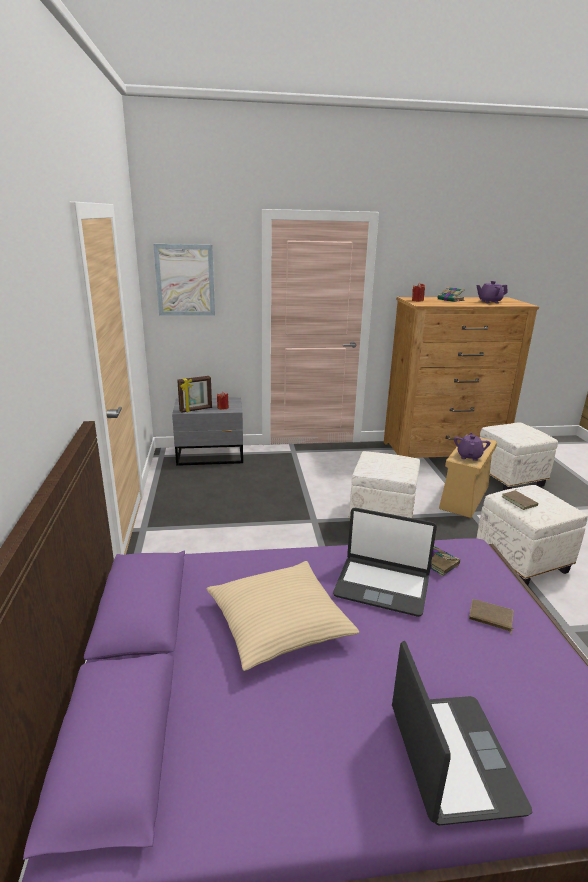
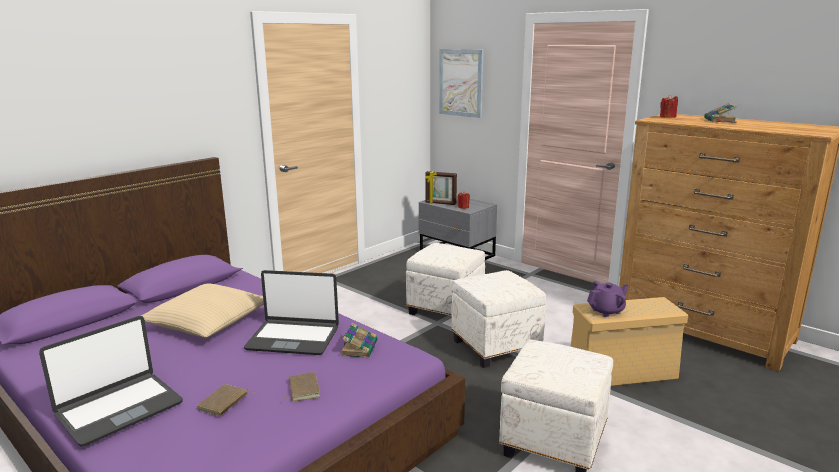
camera: 50 degrees right, 5 degrees down
laptop [333,508,437,617] -> laptop turned 60 degrees counterclockwise [244,270,339,355]
purple teapot [476,281,508,303] -> none
white ottoman [480,422,558,490] -> white ottoman moved to [406,243,485,316]
brown book [501,489,539,510] -> brown book moved to [197,384,254,416]

